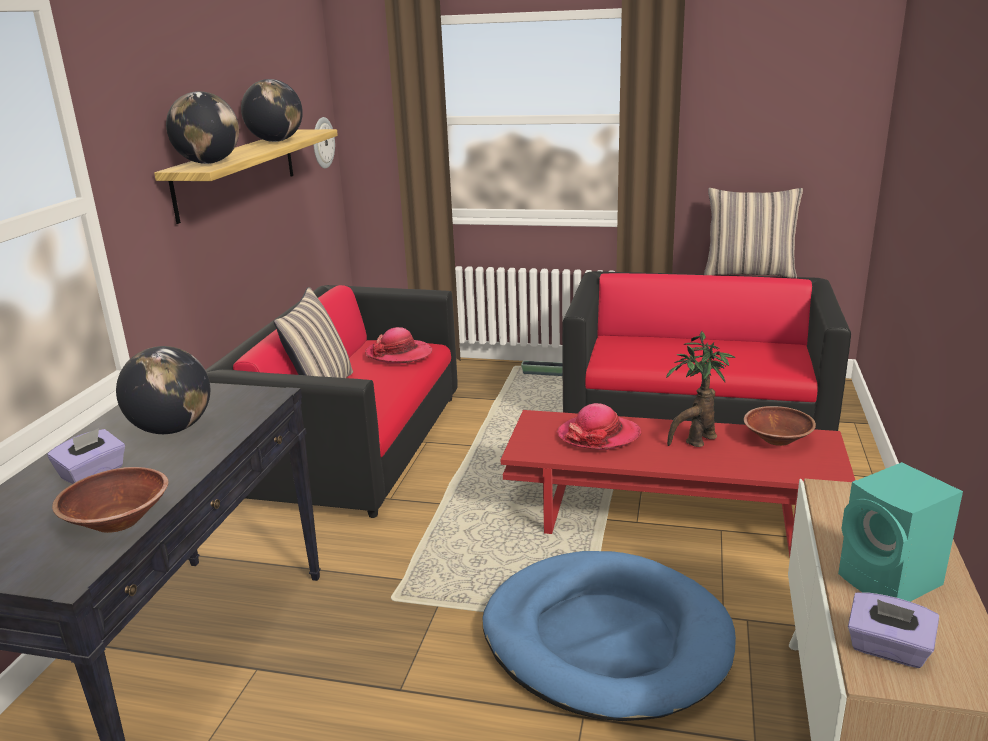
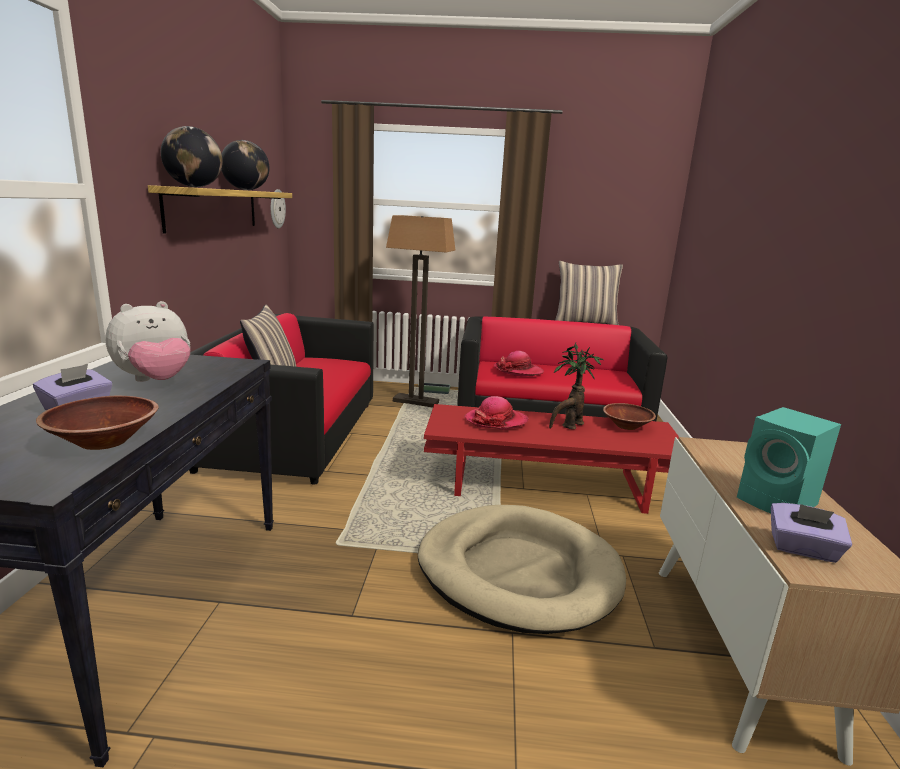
camera: 10 degrees left, 5 degrees down
globe [116,346,210,434] -> plush toy [105,301,190,382]
hat [365,327,432,364] -> hat moved to [494,351,544,376]
blue dog bed [483,551,736,721] -> beige dog bed [418,505,626,634]
none -> floor lamp [386,215,455,407]

